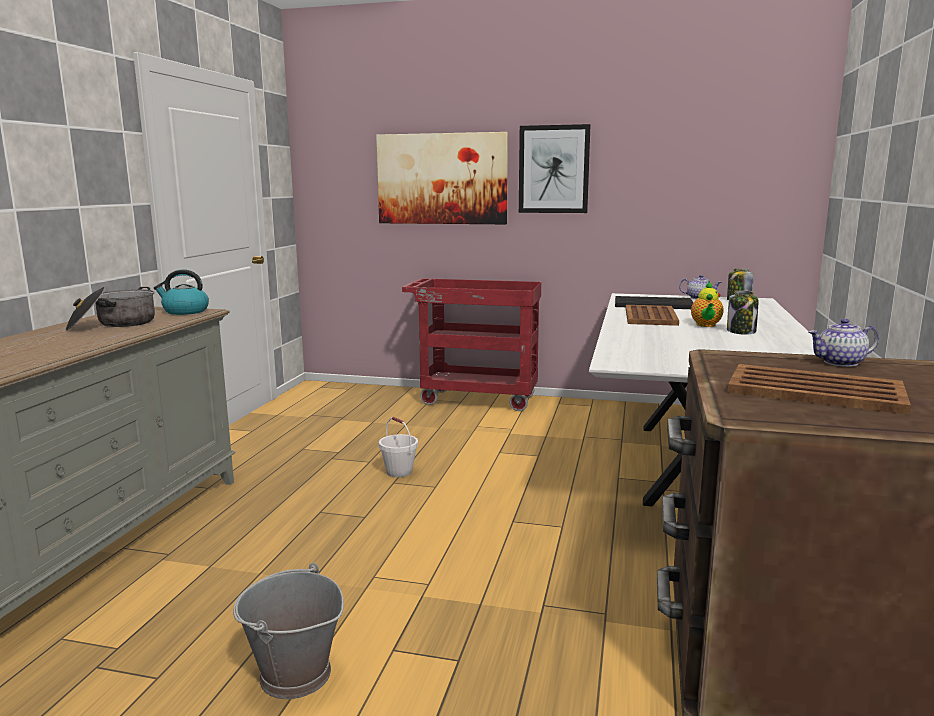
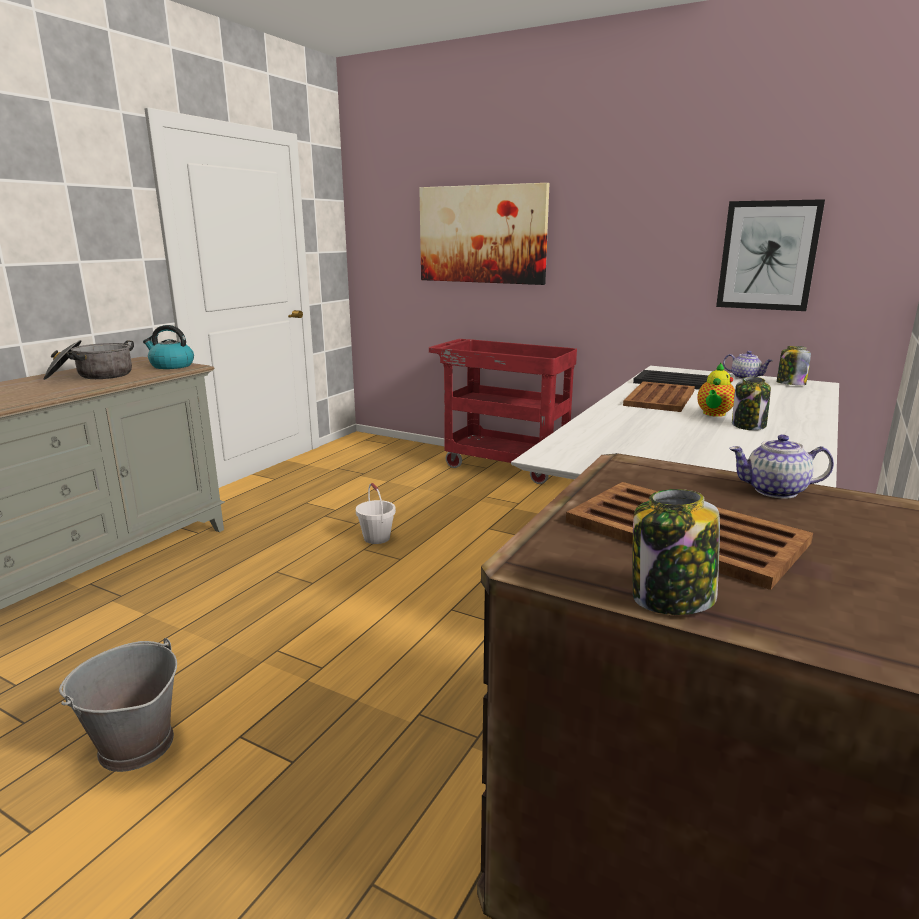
camera: 15 degrees right, 5 degrees up
picture [519,124,590,213] -> picture moved to [716,199,825,311]
none -> jar [633,489,720,615]

